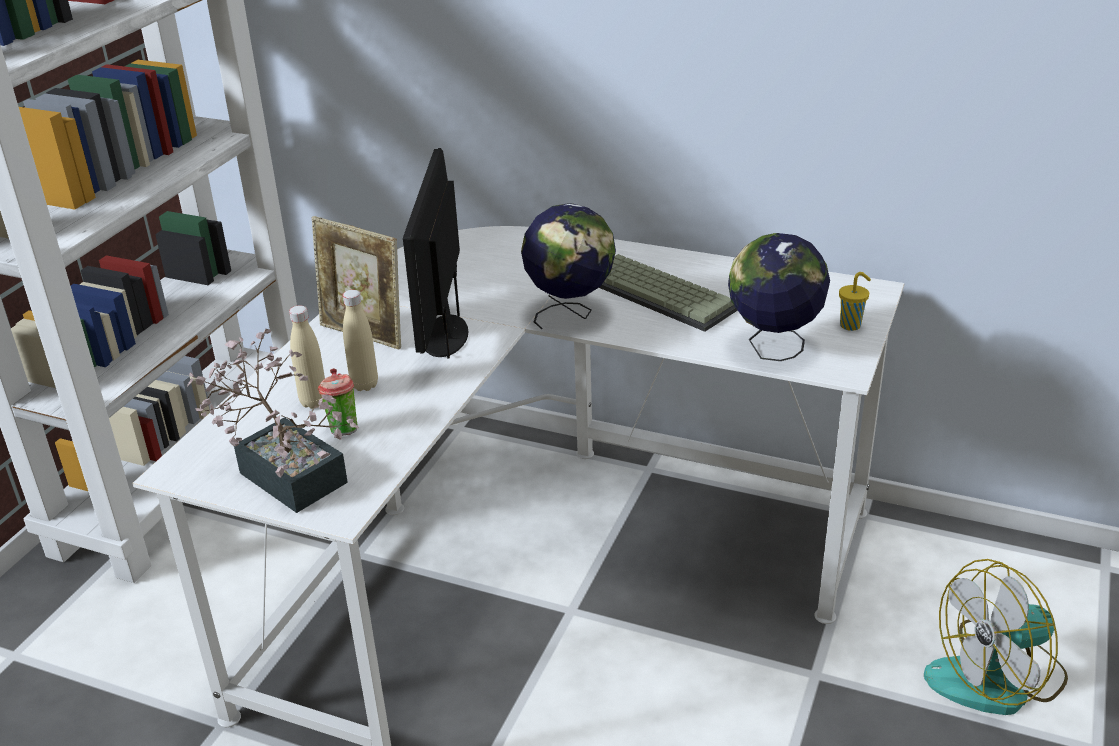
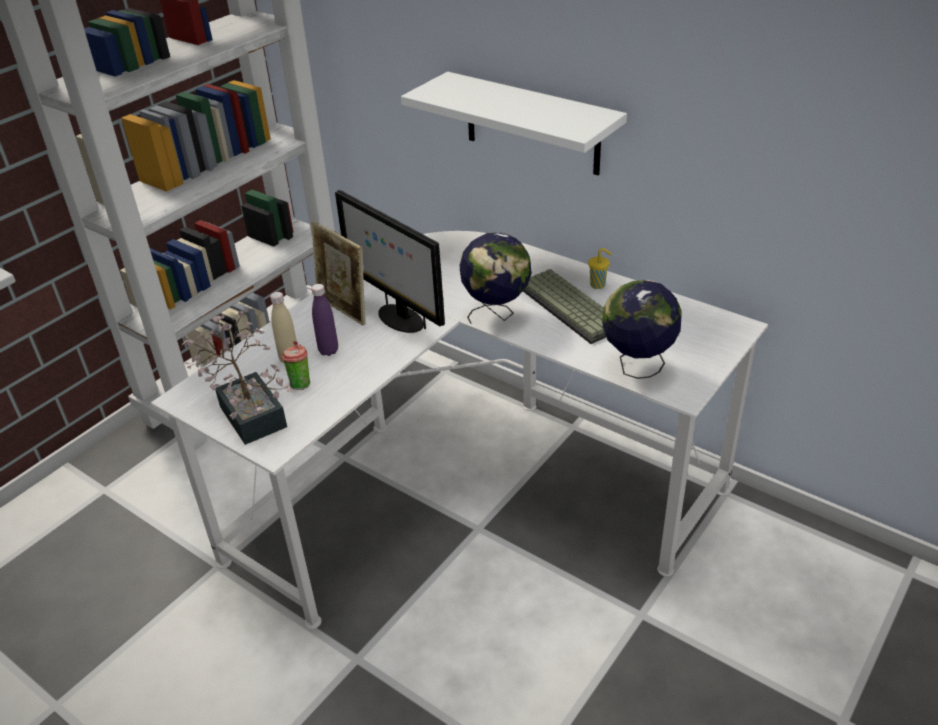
camera: 15 degrees right, 5 degrees up
beige bottle [343,290,378,391] -> purple bottle [311,284,338,356]
monitor [403,148,469,359] -> monitor turned 60 degrees counterclockwise [335,190,445,333]
yellow cup [839,272,871,331] -> yellow cup moved to [588,248,612,289]
fan [924,559,1068,715] -> none
none -> white shelf [401,72,627,175]

